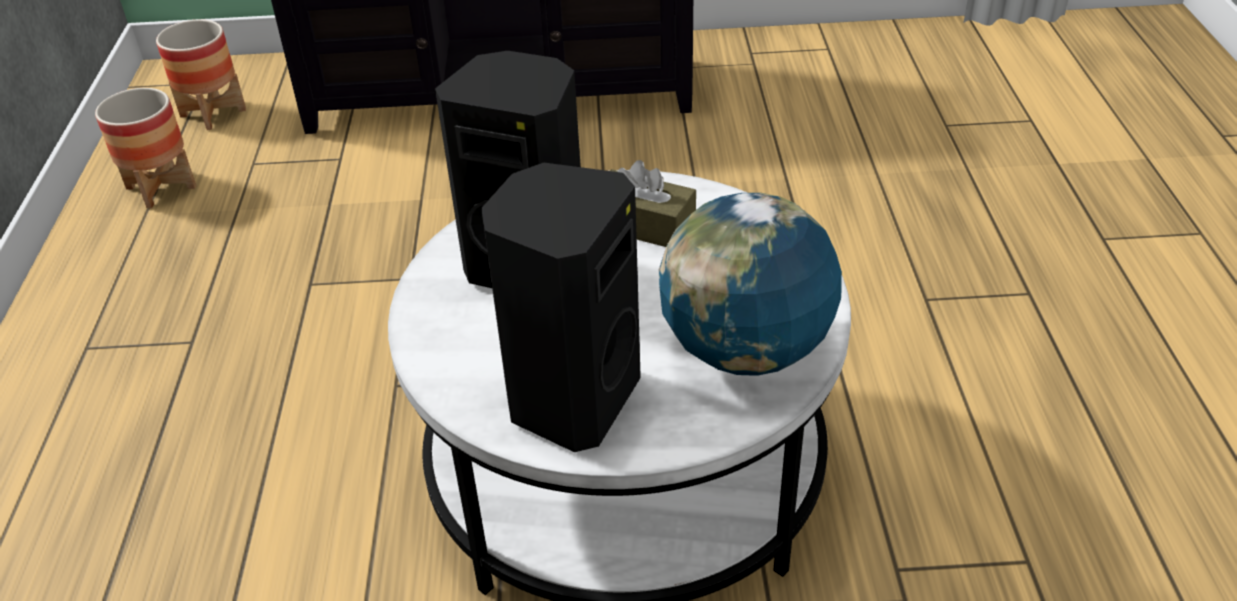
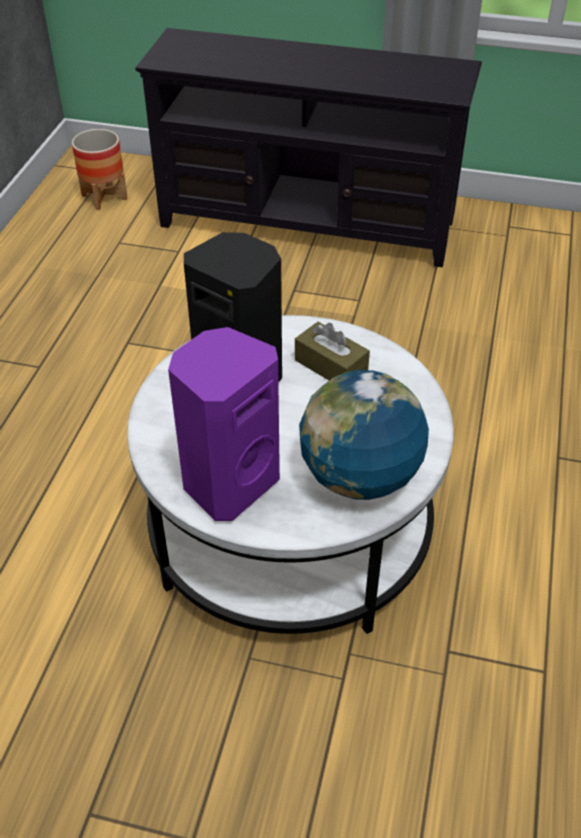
camera: 15 degrees right, 5 degrees up
planter [95,88,196,208] -> none
black speaker [481,162,641,452] -> purple speaker [168,327,280,521]

